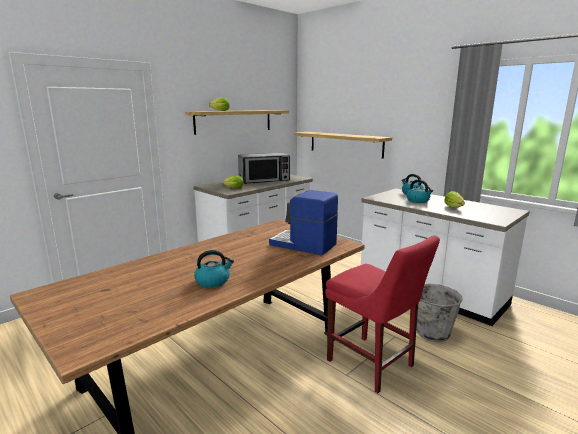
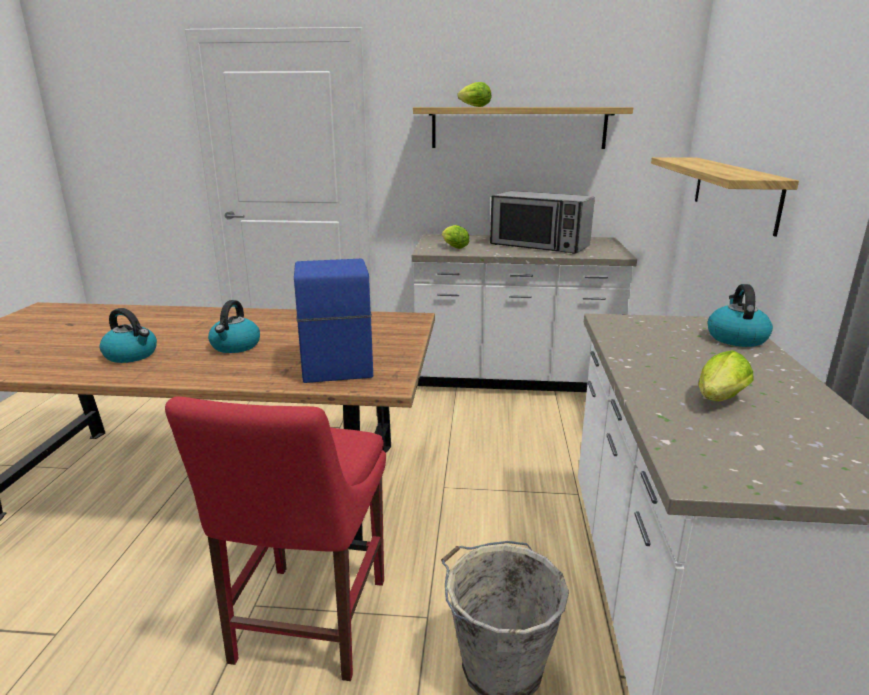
camera: 50 degrees right, 5 degrees up
kettle [406,179,433,203] -> kettle moved to [208,300,260,353]

